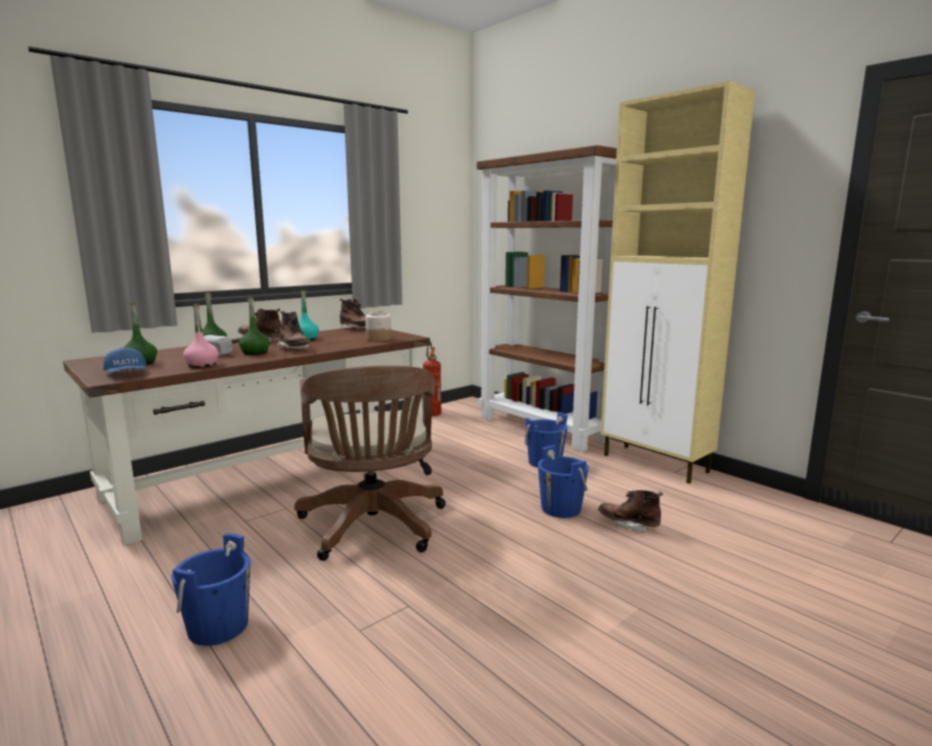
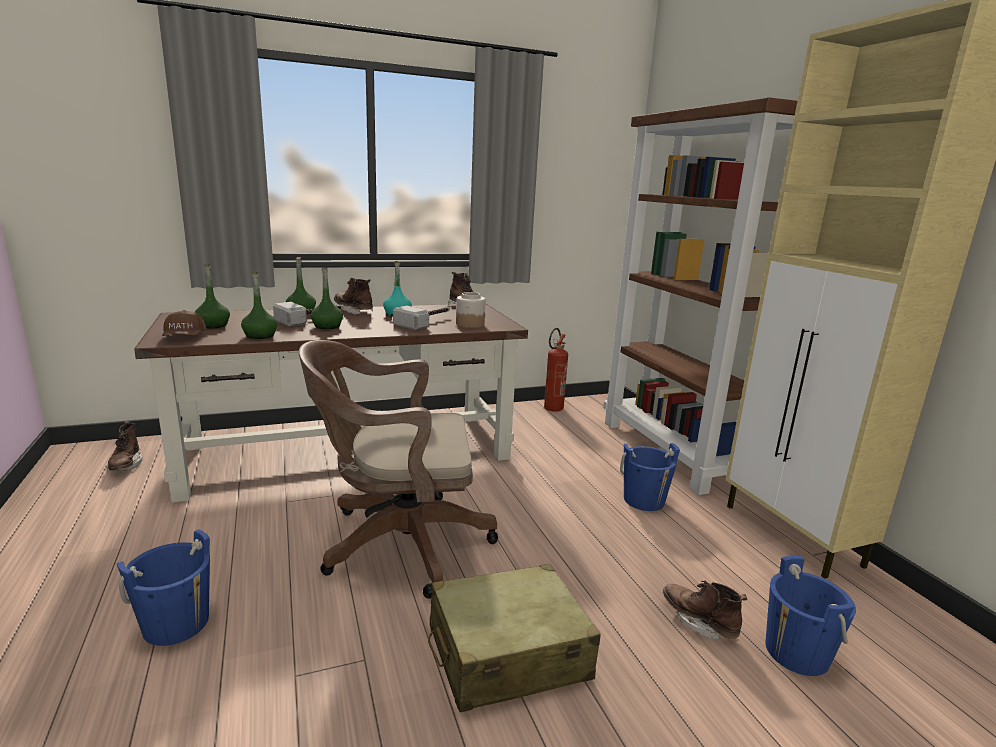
camera: 20 degrees right, 5 degrees up
blue cap [103,348,147,373] -> brown cap [162,310,207,336]
pink bottle [183,304,219,368] -> green bottle [241,272,277,339]
brown boot [277,311,310,349] -> brown boot moved to [106,420,143,471]
brown office chair [294,365,446,561] -> brown office chair turned 75 degrees clockwise [299,340,498,599]
blue bucket [538,445,589,518] -> blue bucket moved to [765,556,856,676]
none -> hammer [393,306,450,330]
none -> beige suitcase [428,564,601,712]

